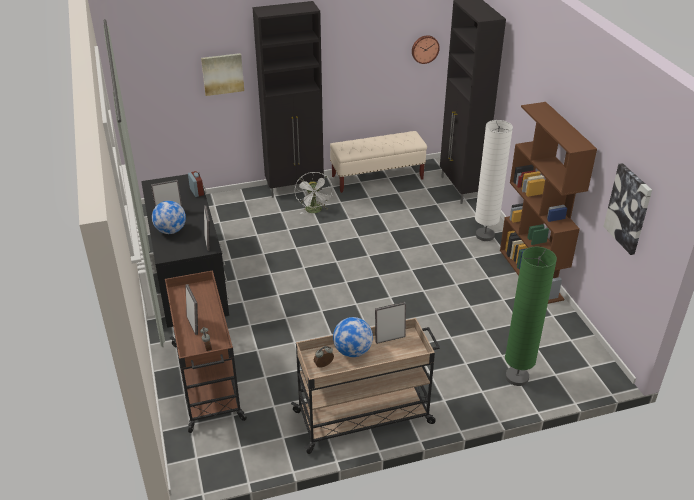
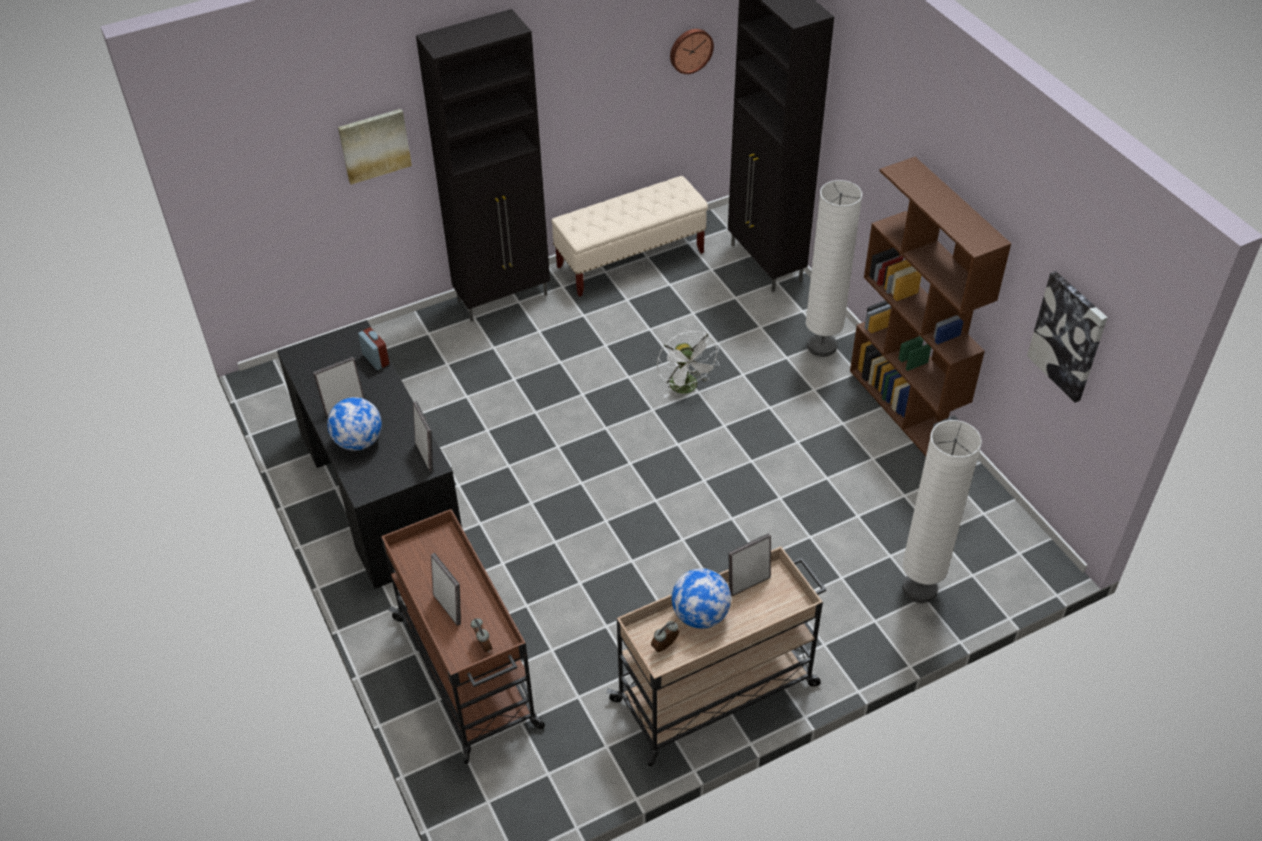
camera: 10 degrees left, 10 degrees up
white fan [295,172,333,214] -> white fan moved to [657,331,719,398]
green floor lamp [505,247,557,386] -> white floor lamp [902,420,982,603]

